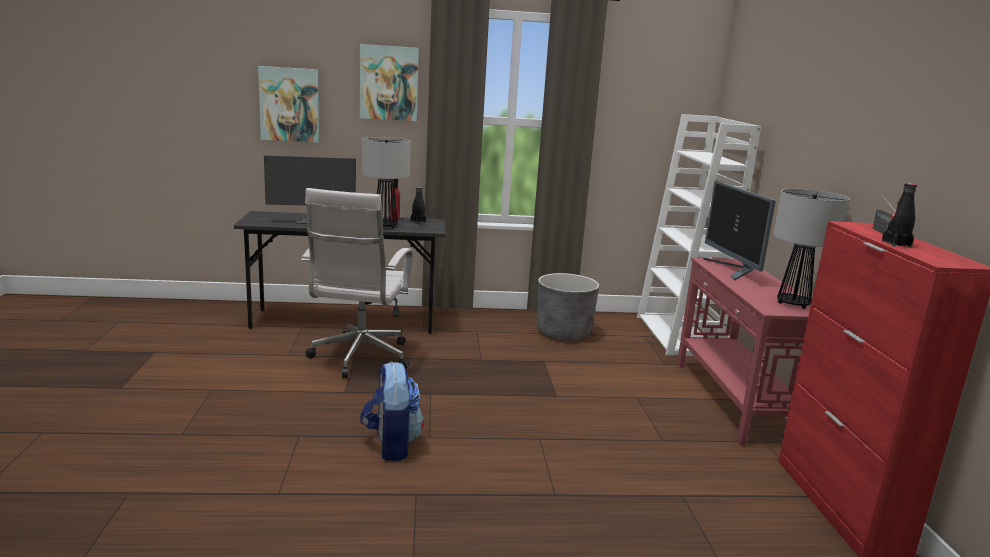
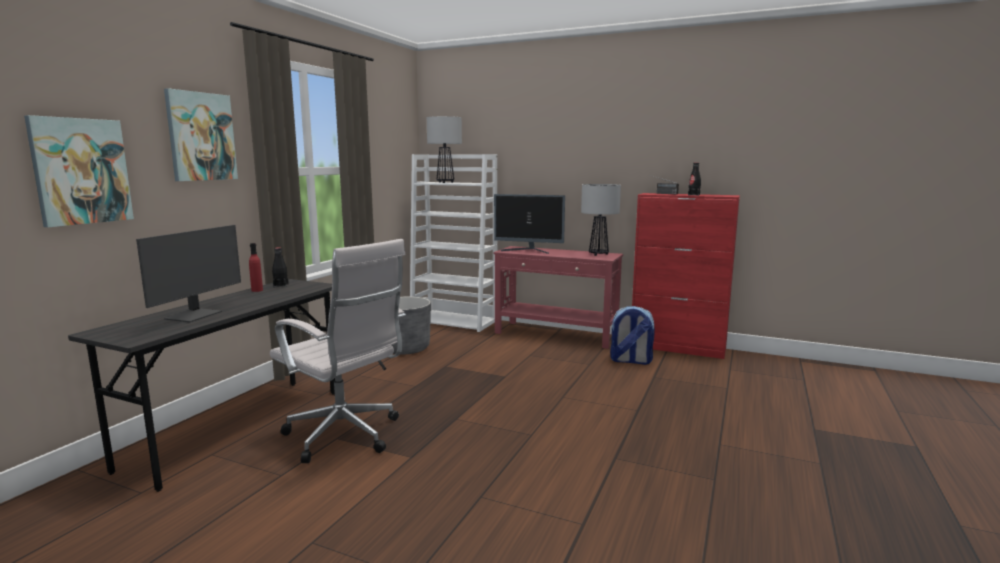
camera: 60 degrees left, 5 degrees down
backpack [360,361,424,461] -> backpack moved to [610,306,655,365]
table lamp [362,137,411,228] -> table lamp moved to [427,116,462,183]

